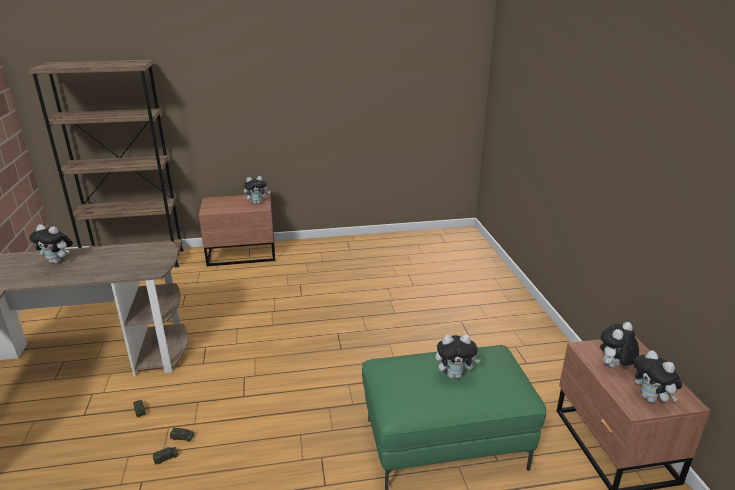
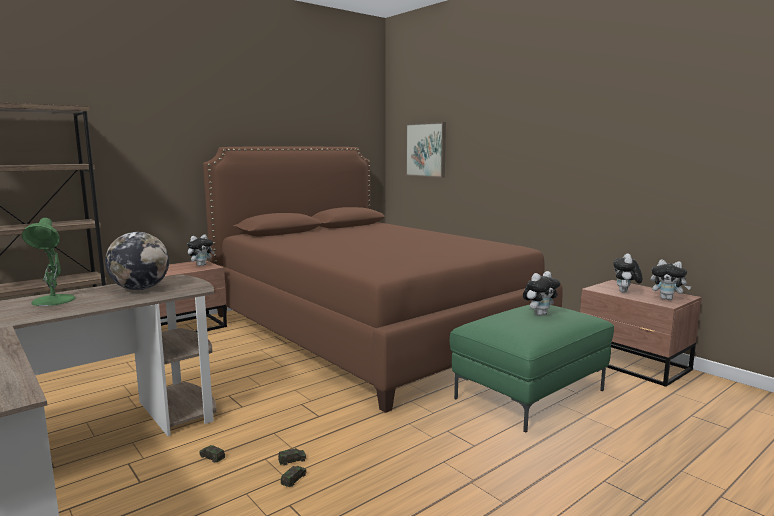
camera: 30 degrees left, 15 degrees down
plush toy [29,224,73,264] -> green table lamp [22,218,76,306]
none -> globe [105,232,169,290]
none -> brown bed [203,147,562,413]
none -> picture [406,122,446,178]

